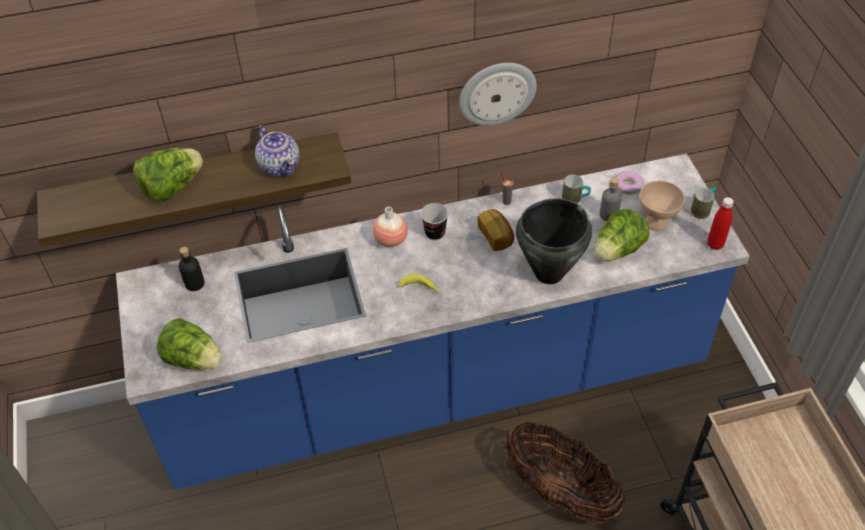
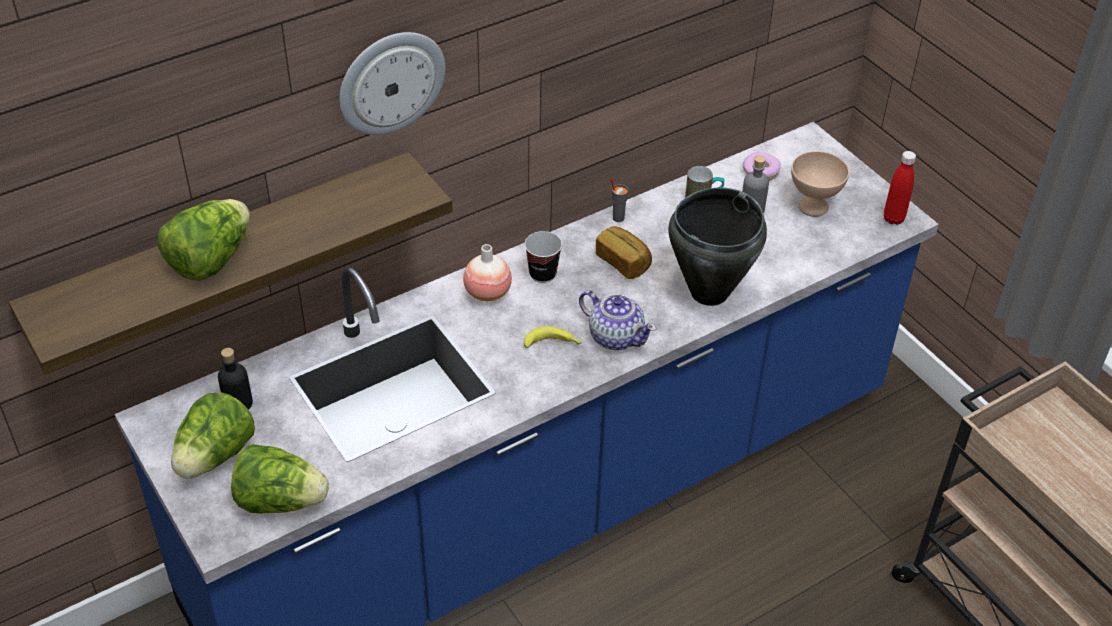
camera: 20 degrees left, 5 degrees down
teapot [255,125,299,176] -> teapot moved to [579,290,657,350]
wall clock [459,63,537,126] -> wall clock moved to [339,32,445,135]
basket [505,421,625,523] -> none
lettuce [594,209,649,261] -> lettuce moved to [171,392,255,478]
mug [691,187,716,219] -> none

